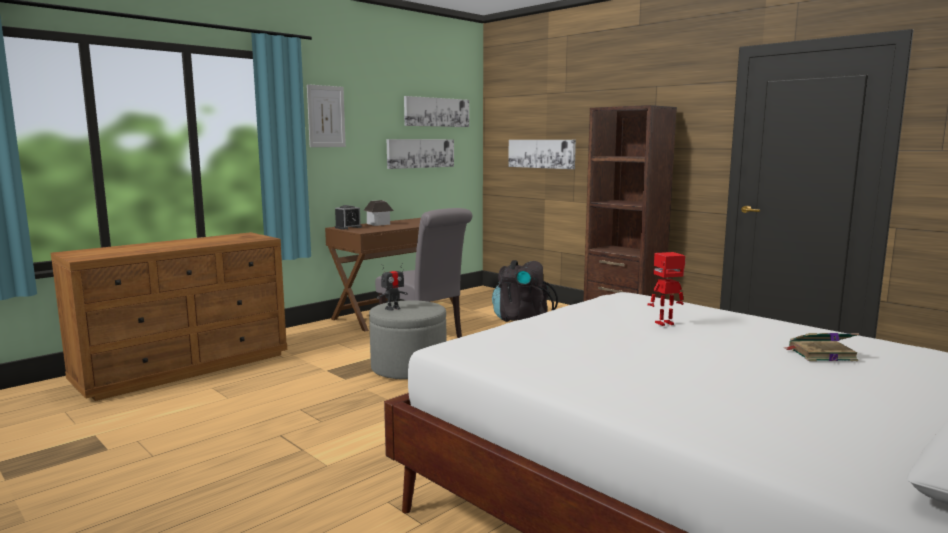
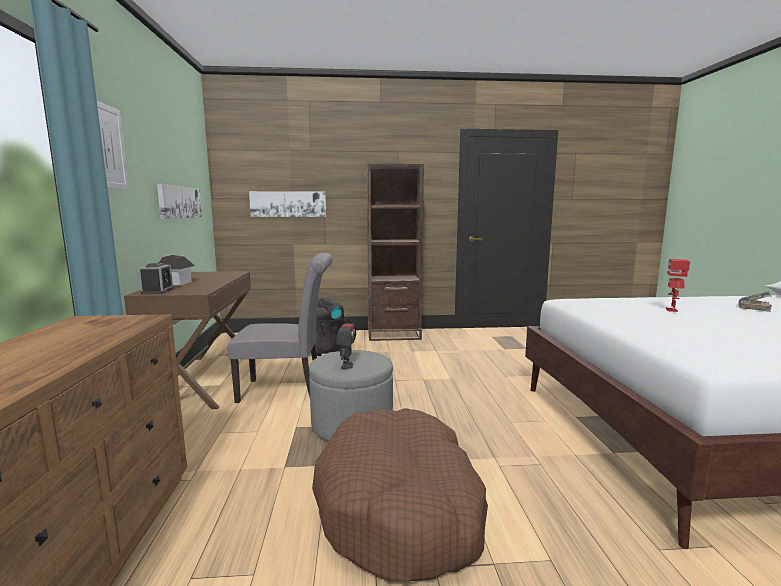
camera: 50 degrees left, 0 degrees up
picture [404,96,469,127] -> none
none -> brown dog bed [312,408,488,581]

